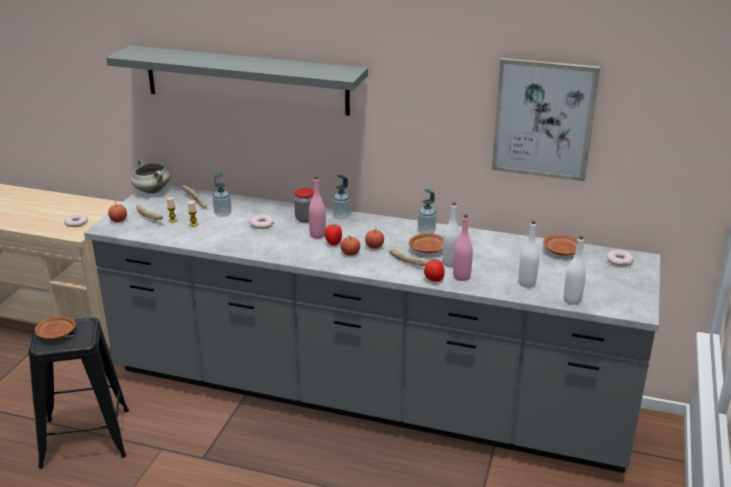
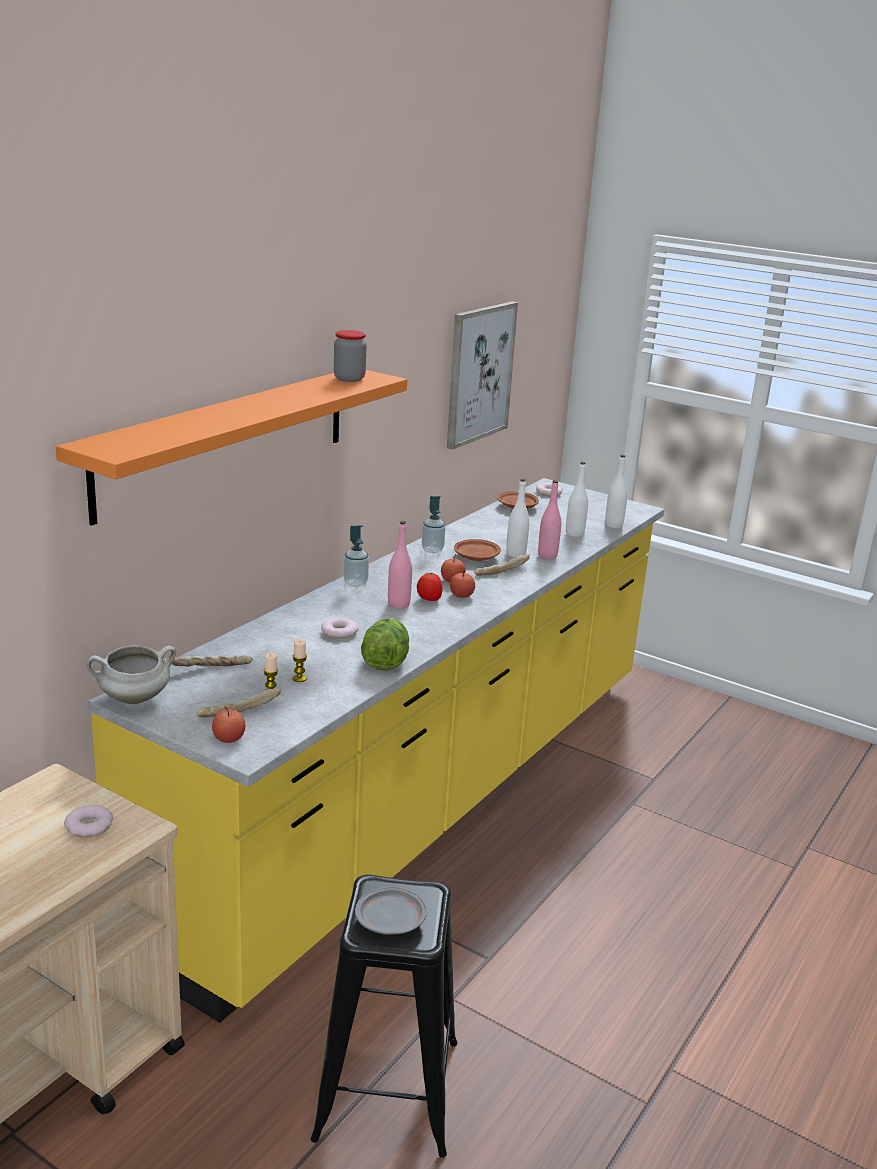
camera: 75 degrees left, 5 degrees down
brown plate [35,316,76,339] -> grey plate [355,886,427,935]
grey counter [84,185,660,473] -> yellow counter [88,478,664,1023]
grey shelf [106,45,368,116] -> orange shelf [56,370,407,526]
soap dispenser [213,172,232,217] -> none
jar [294,188,314,223] -> jar moved to [334,330,367,382]
tomato [424,259,445,282] -> none
none -> lettuce [361,618,409,670]

